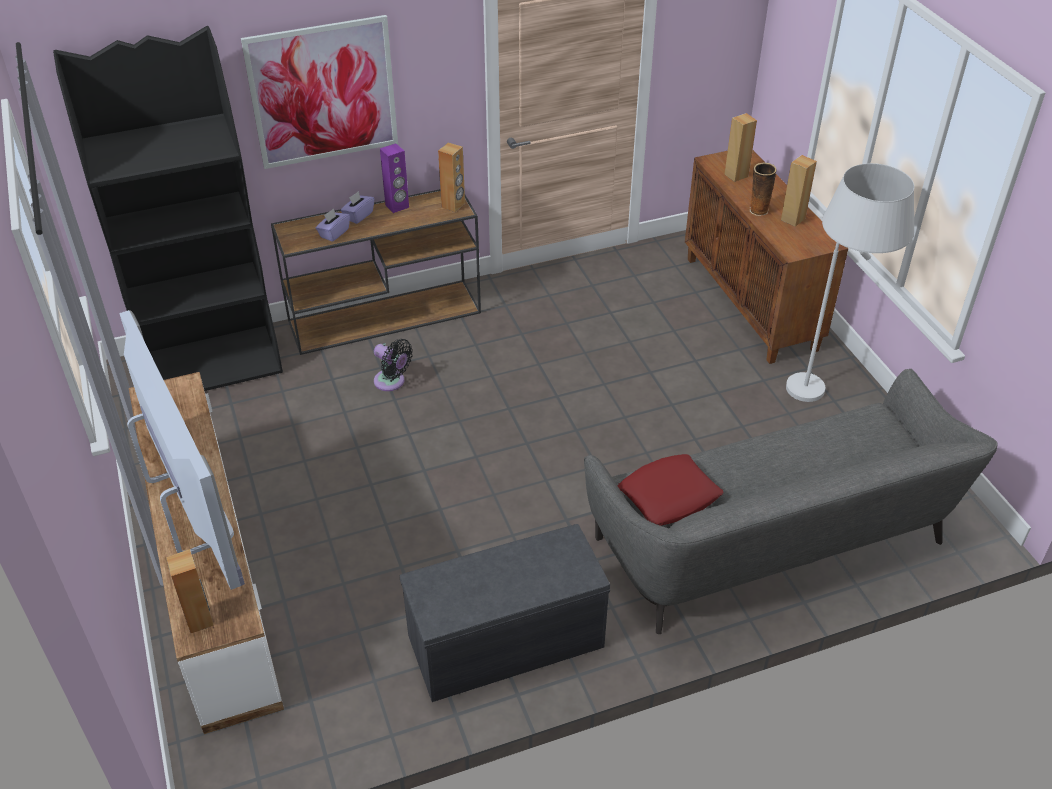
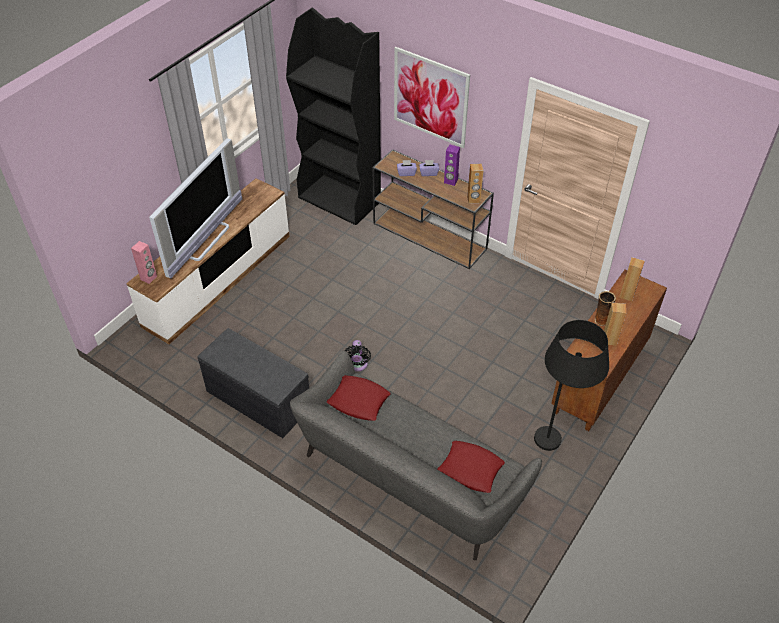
camera: 55 degrees right, 5 degrees up
brown speaker [166,549,214,633] -> pink speaker [131,241,157,284]
black fan [374,339,413,391] -> black fan moved to [345,340,371,371]
white floor lamp [786,163,914,402] -> black floor lamp [534,320,609,451]
none -> red pillow [437,441,505,493]

